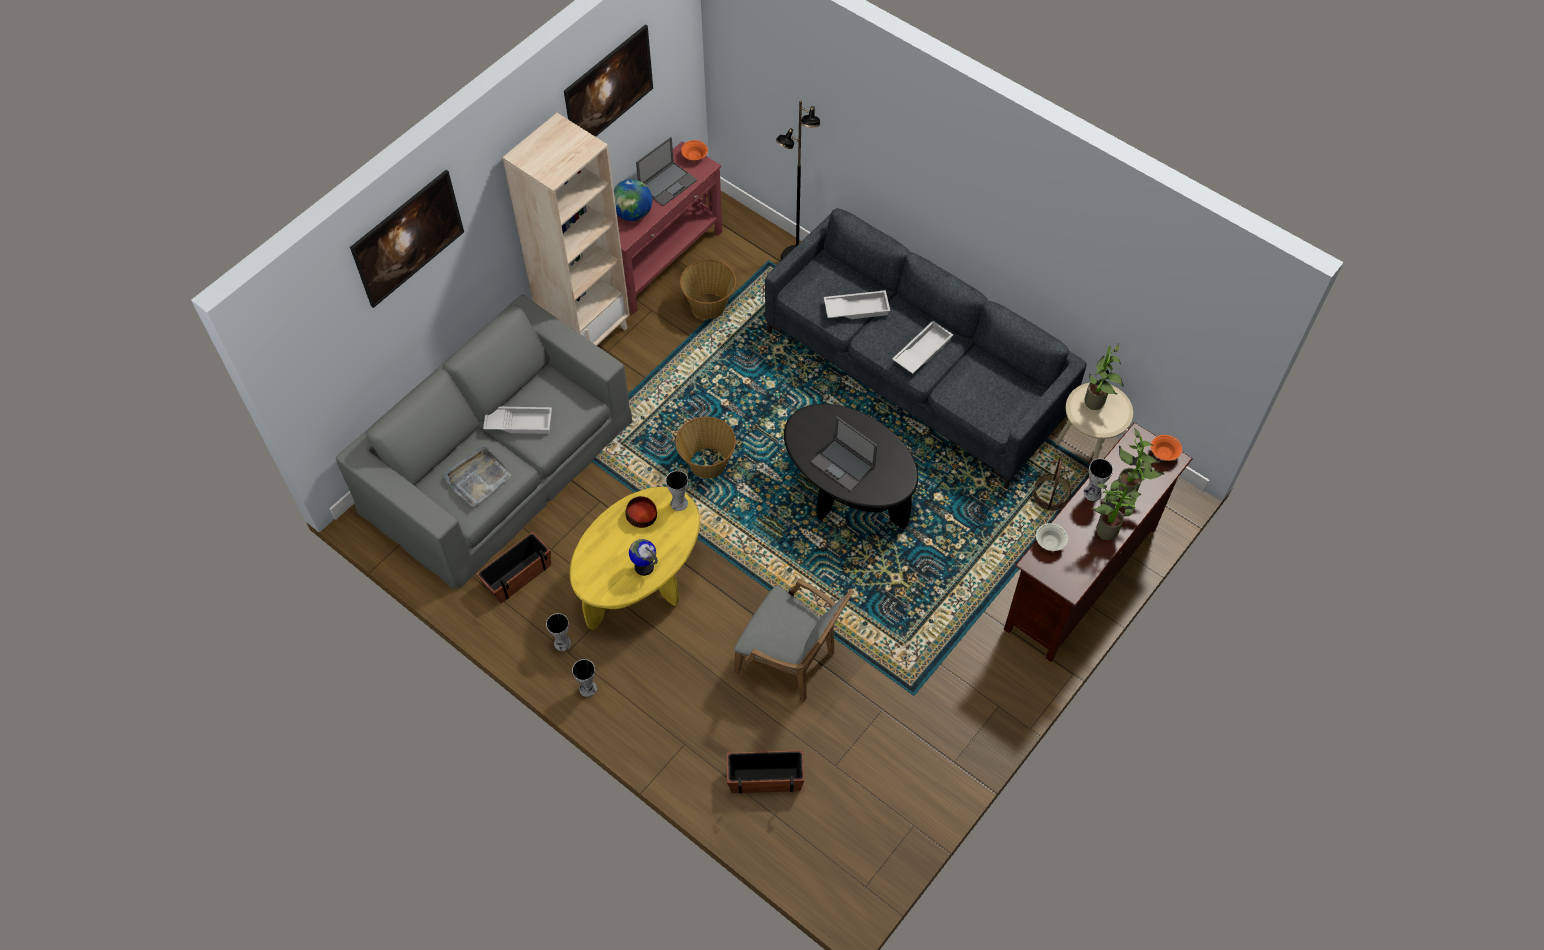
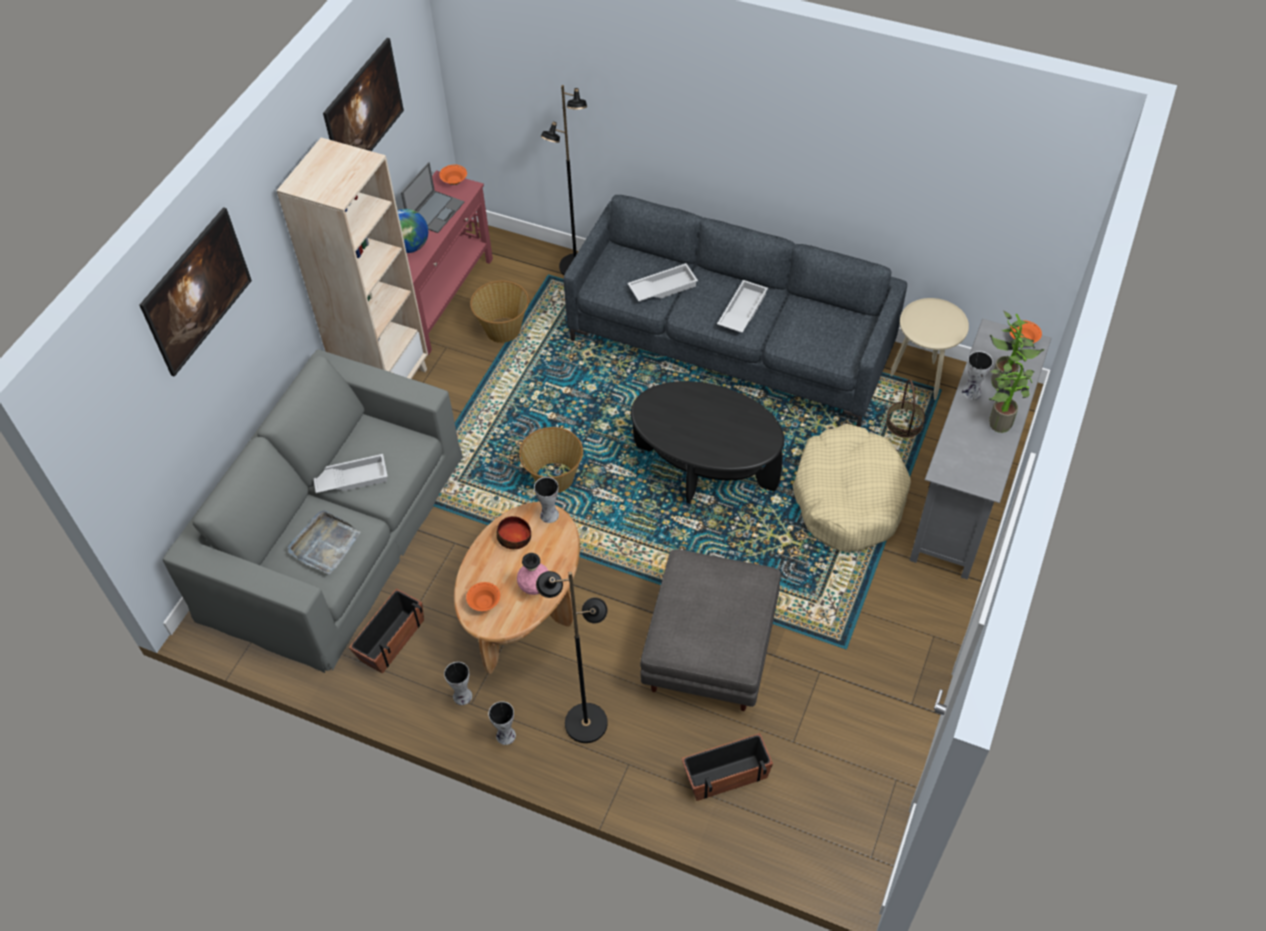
camera: 15 degrees left, 5 degrees down
yellow coffee table [570,487,700,630] -> brown coffee table [454,502,580,674]
globe [629,539,658,576] -> pink vase [517,553,549,595]
grey armchair [734,579,854,702] -> grey ottoman [640,550,781,711]
laptop [811,417,877,492] -> none
brown tv stand [1004,422,1193,662] -> grey tv stand [909,319,1052,580]
white bowl [1036,523,1068,551] -> none
potted plant [1085,343,1124,410] -> none
none -> orange bowl [466,582,500,611]
none -> black floor lamp [536,571,608,743]
none -> beige dog bed [793,423,911,552]

